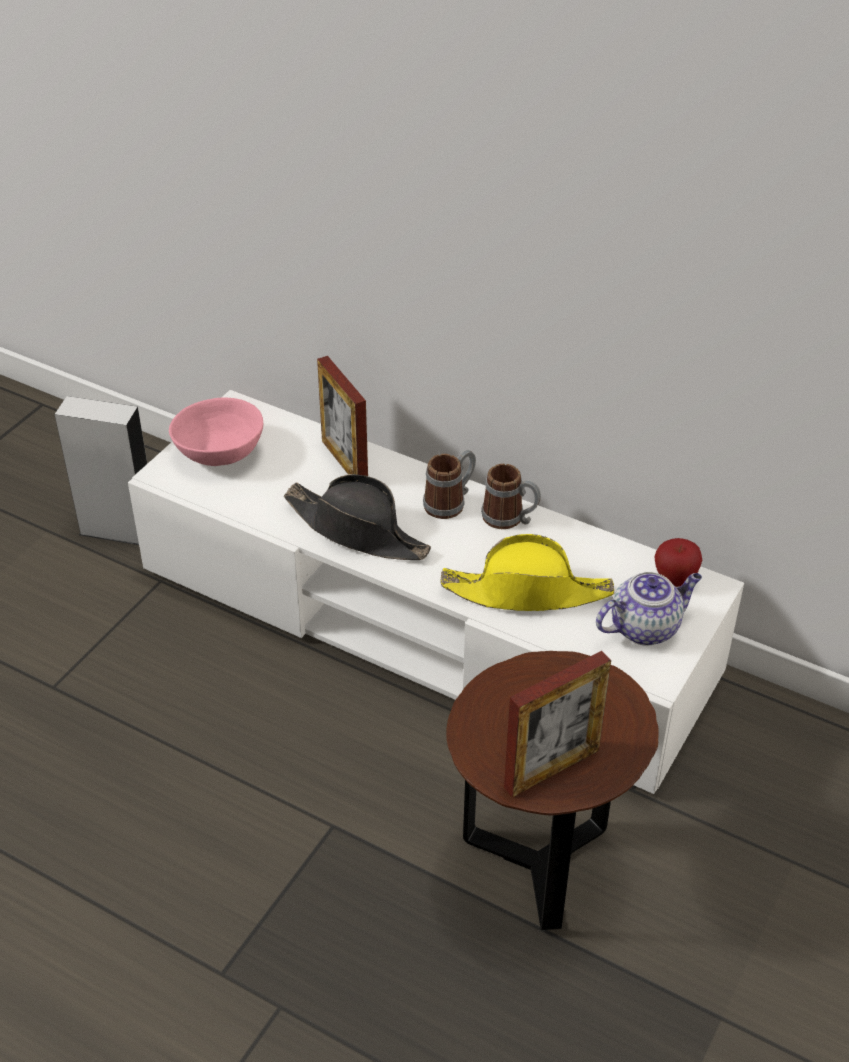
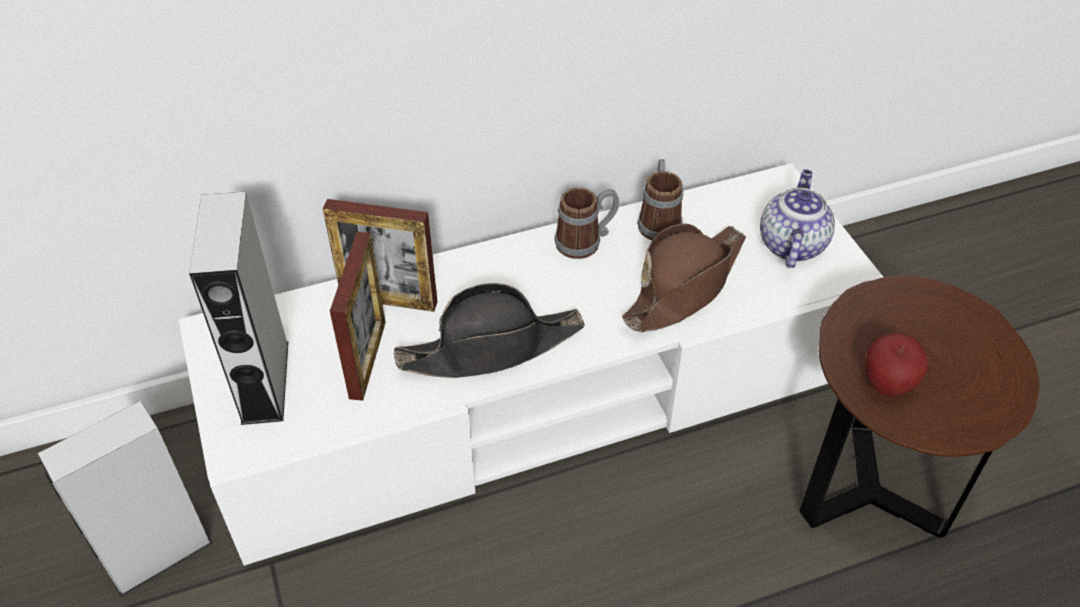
camera: 50 degrees left, 5 degrees up
pink bowl [169,398,263,466] -> grey speaker [189,192,288,425]
mug [423,450,476,519] -> mug moved to [637,159,683,240]
yellow hat [440,534,614,611] -> brown hat [622,224,746,332]
picture frame [504,651,611,797] -> picture frame moved to [330,232,386,401]
apple [654,538,702,587] -> apple moved to [866,333,928,397]

